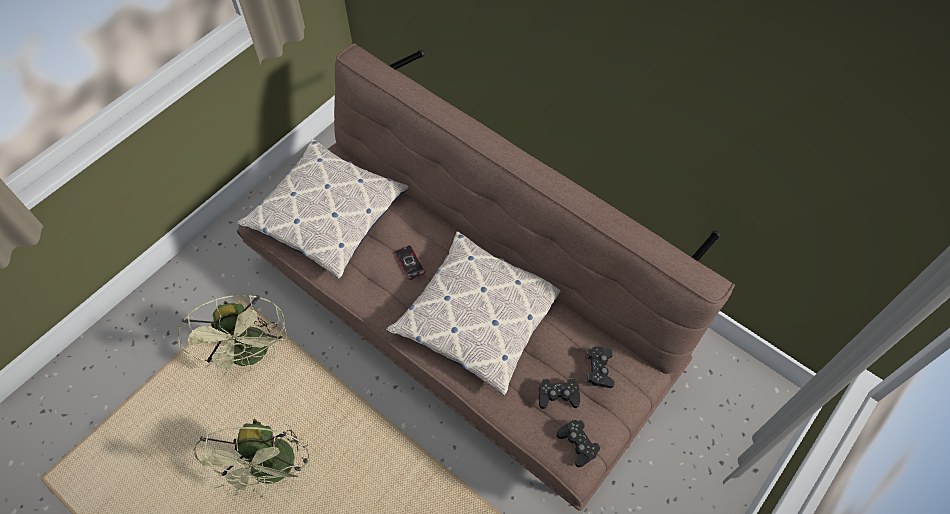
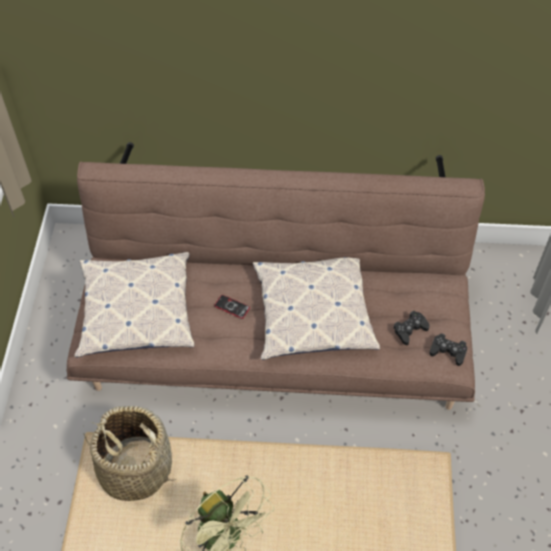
camera: 35 degrees left, 5 degrees down
green fan [177,295,287,376] -> basket [83,406,176,501]
black game controller [586,347,615,388] -> none

